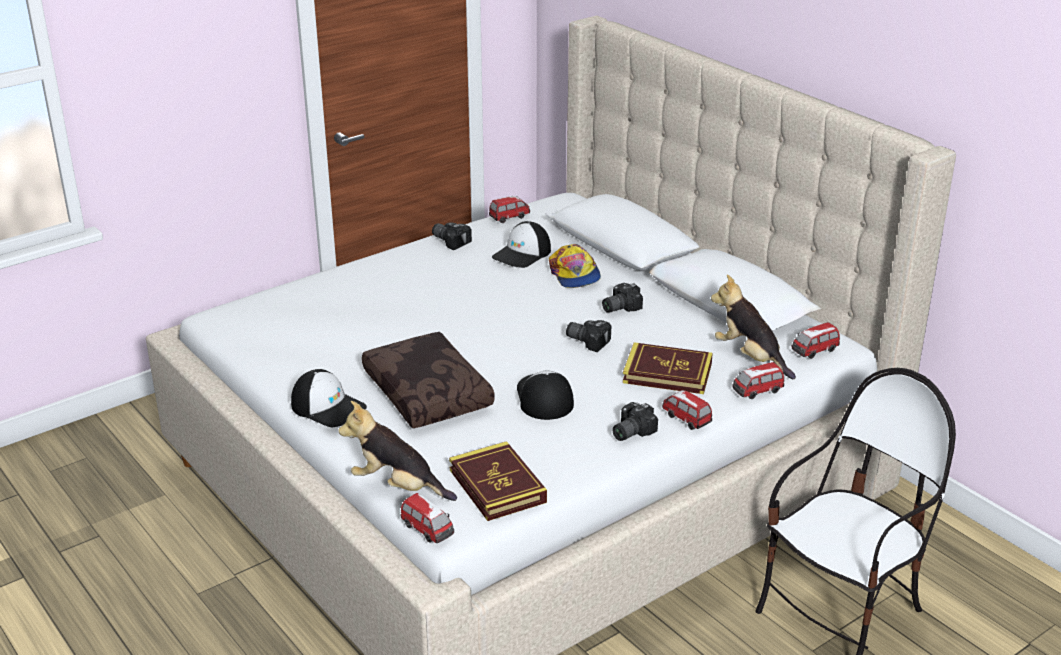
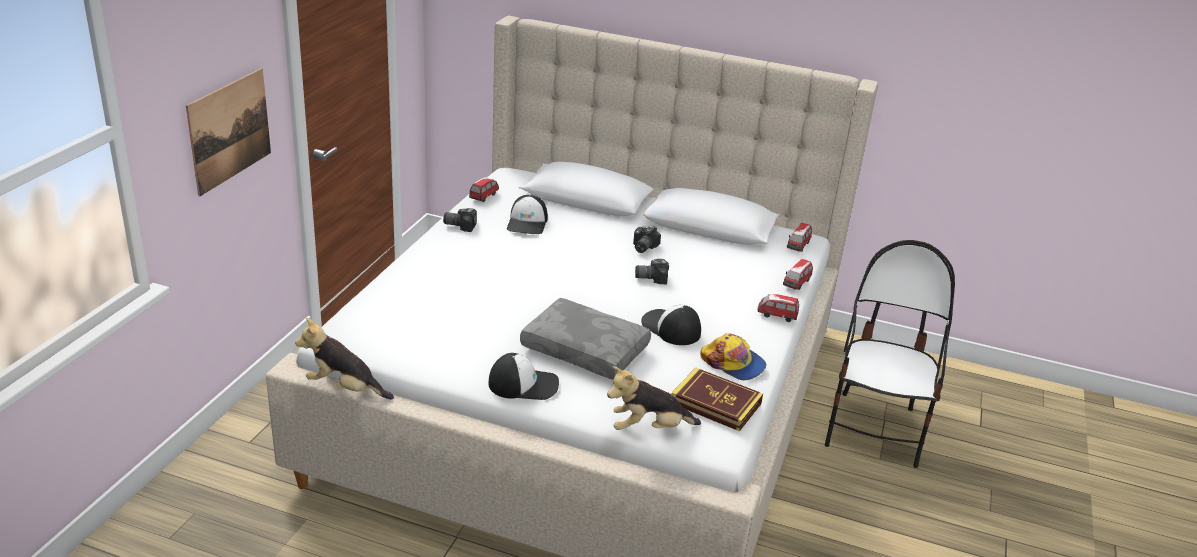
camera: 35 degrees left, 0 degrees up
brown pillow [362,332,495,428] -> grey pillow [520,298,651,380]
toy car [401,493,454,543] -> none
cap [549,244,601,288] -> cap moved to [700,333,766,380]
camera [612,402,658,441] -> none
book [623,342,713,394] -> none
plush toy [711,274,796,379] -> plush toy moved to [295,318,394,399]
none -> picture [186,68,271,196]

